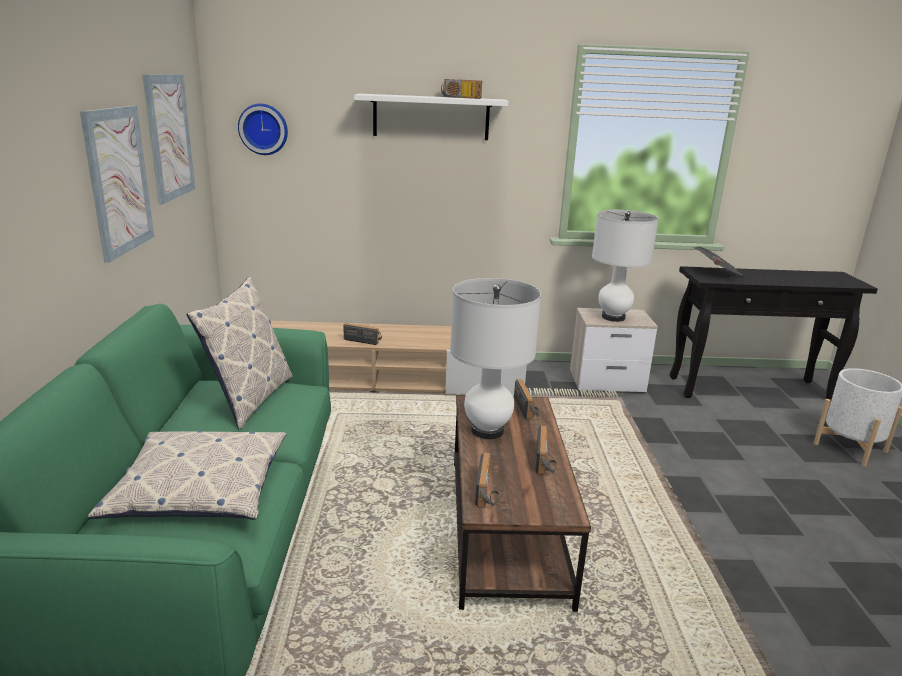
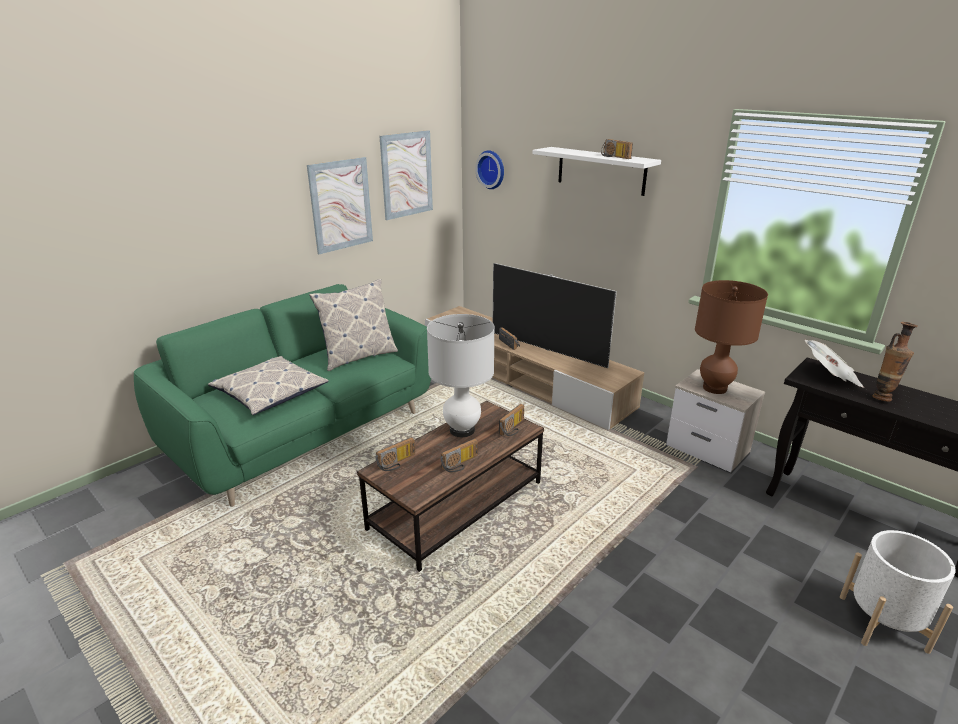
camera: 45 degrees right, 5 degrees up
white table lamp [592,210,659,322] -> brown table lamp [695,280,768,394]
none -> television [493,263,617,368]
none -> vase [873,322,918,402]

